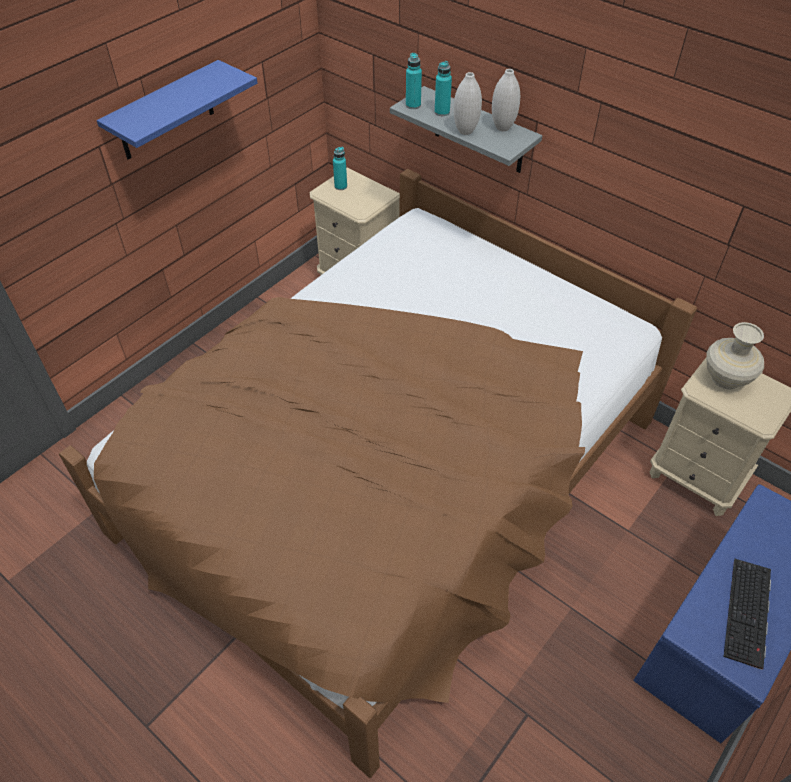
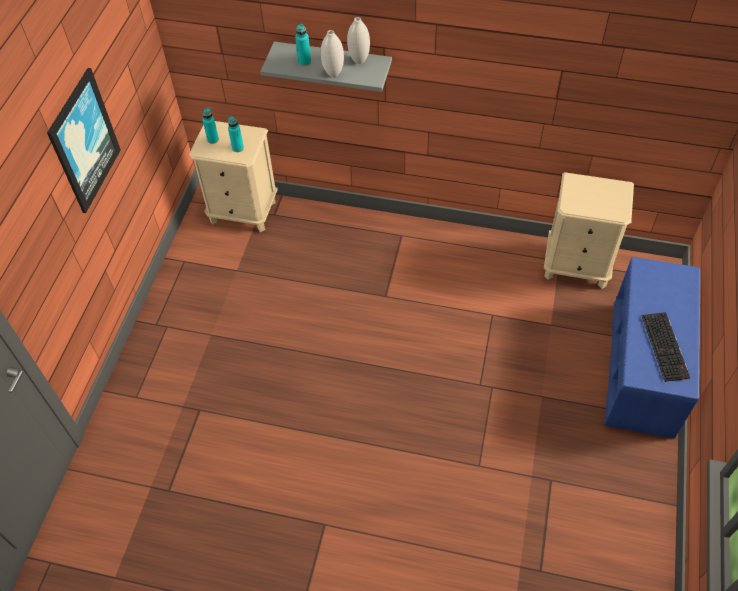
camera: 25 degrees left, 5 degrees up
brown bed [59,169,697,778] -> none
blue shelf [97,60,258,160] -> picture [47,68,121,213]
turquoise bottle [406,53,422,109] -> turquoise bottle moved to [228,116,244,152]
beige vase [706,322,764,390] -> none

